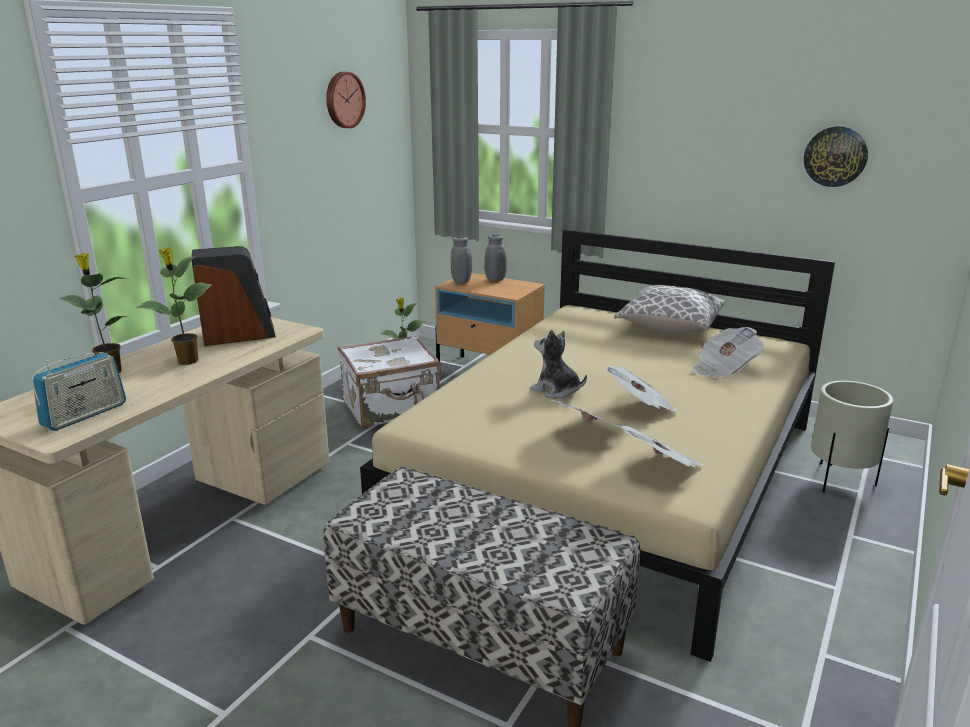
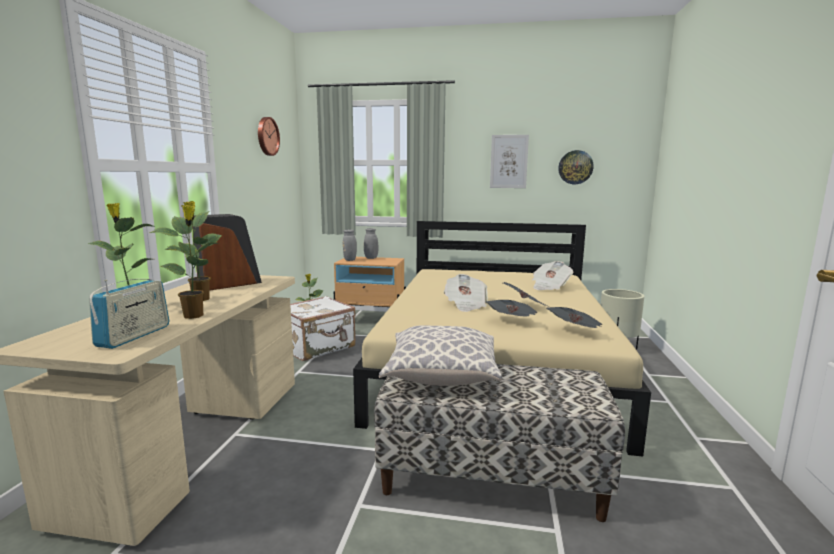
camera: 20 degrees left, 10 degrees down
plush toy [530,329,587,399] -> newspaper [444,274,488,312]
pillow [614,285,725,333] -> pillow moved to [379,325,502,386]
none -> potted plant [150,205,218,319]
none -> picture [490,135,529,188]

